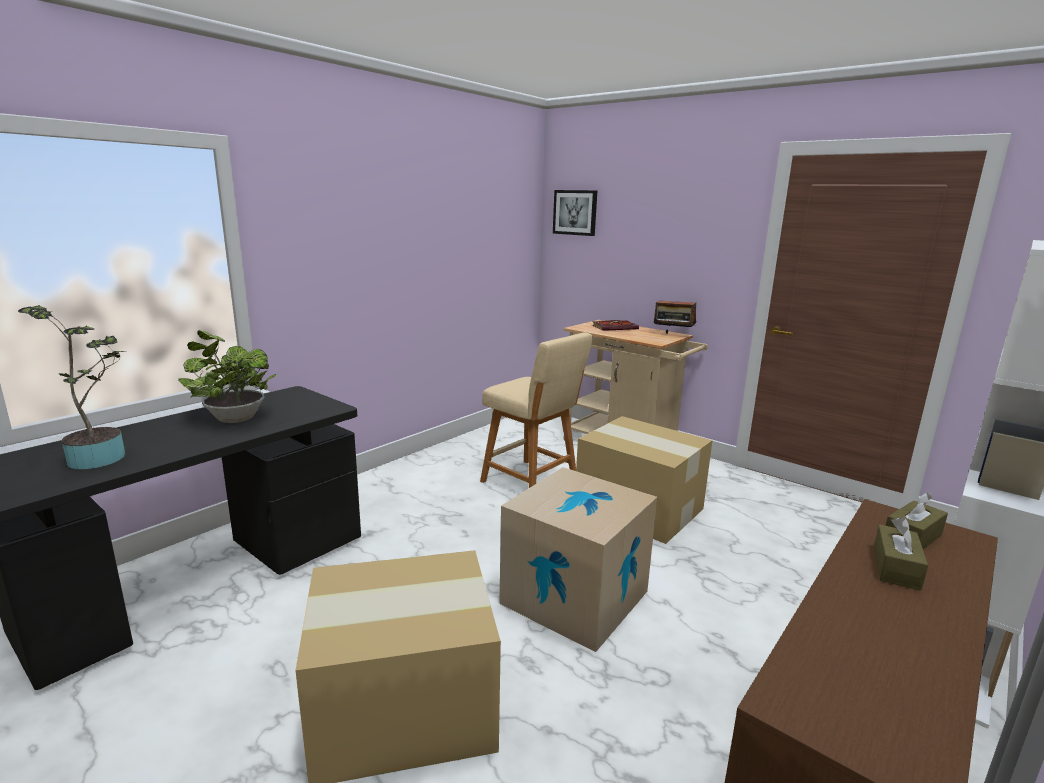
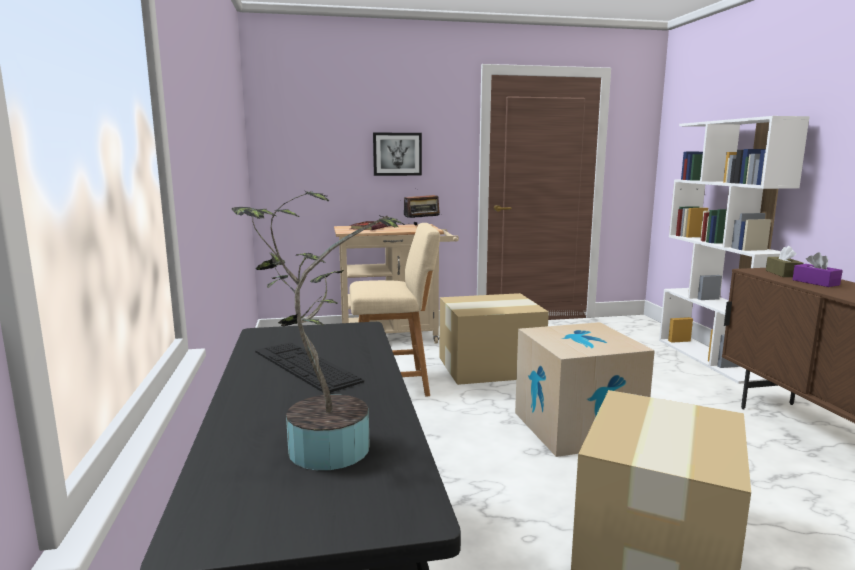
camera: 50 degrees left, 5 degrees down
potted plant [178,330,276,423] -> keyboard [255,342,364,393]
picture [553,190,597,236] -> picture moved to [373,132,422,176]
brown tissue box [873,517,928,591] -> purple tissue box [792,253,843,287]

